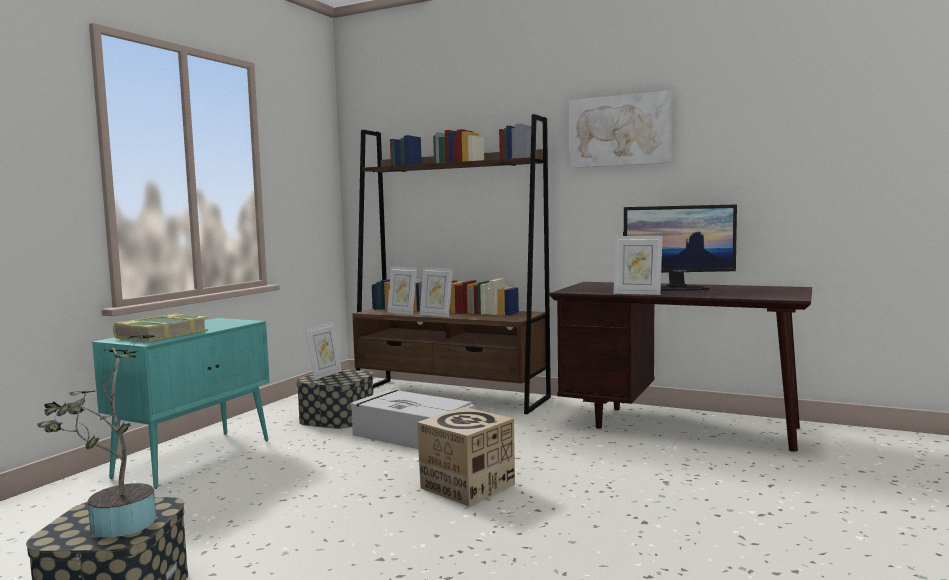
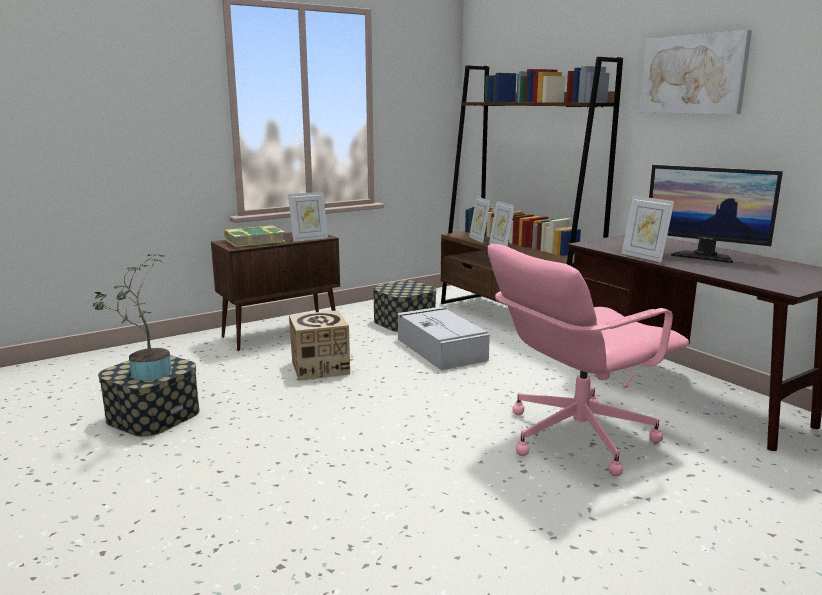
camera: 30 degrees right, 10 degrees up
turquoise cabinet [92,318,270,489] -> brown cabinet [211,232,340,351]
picture frame [306,323,342,380] -> picture frame moved to [288,192,328,242]
cardboard box [417,407,515,506] -> cardboard box moved to [289,310,350,380]
none -> pink office chair [488,244,689,476]

